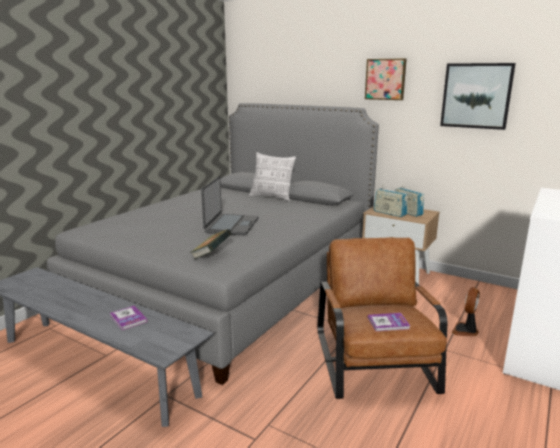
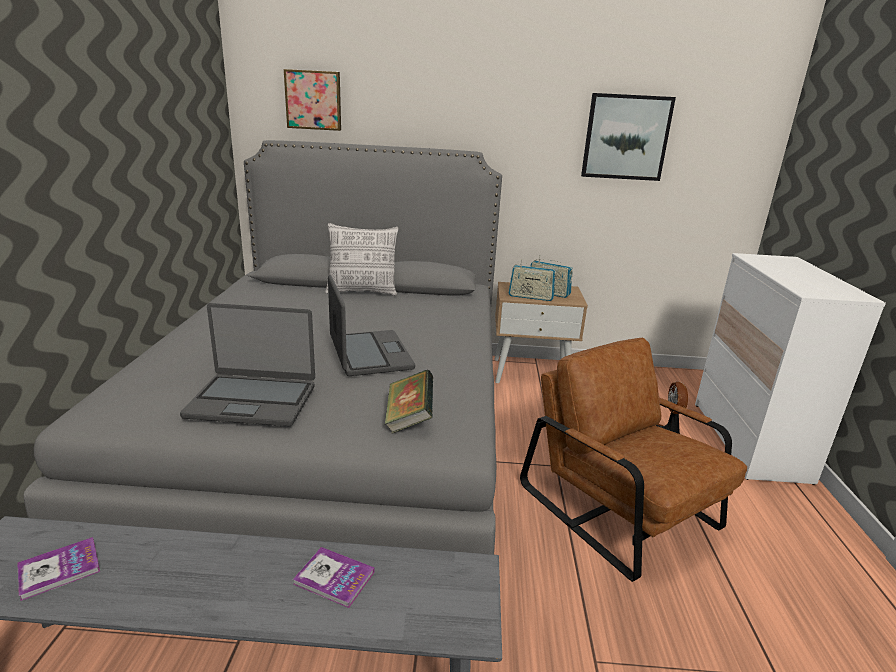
camera: 30 degrees left, 5 degrees up
picture [365,58,407,100] -> picture moved to [284,69,341,131]
book [368,313,410,331] -> book moved to [17,537,100,601]
none -> laptop [180,303,315,426]

